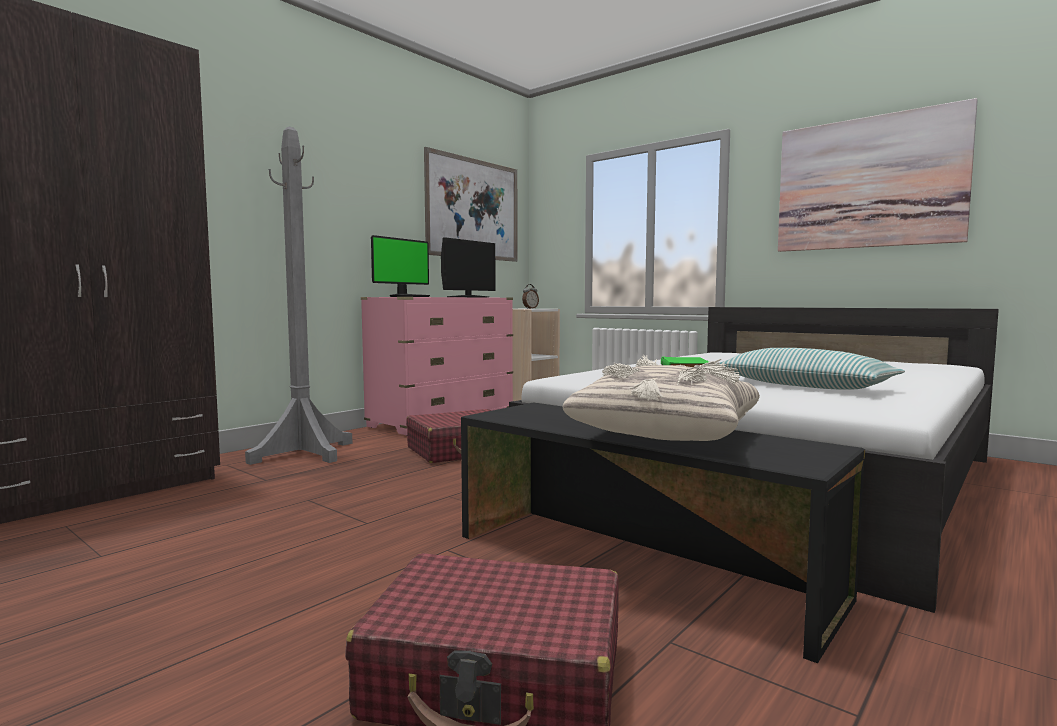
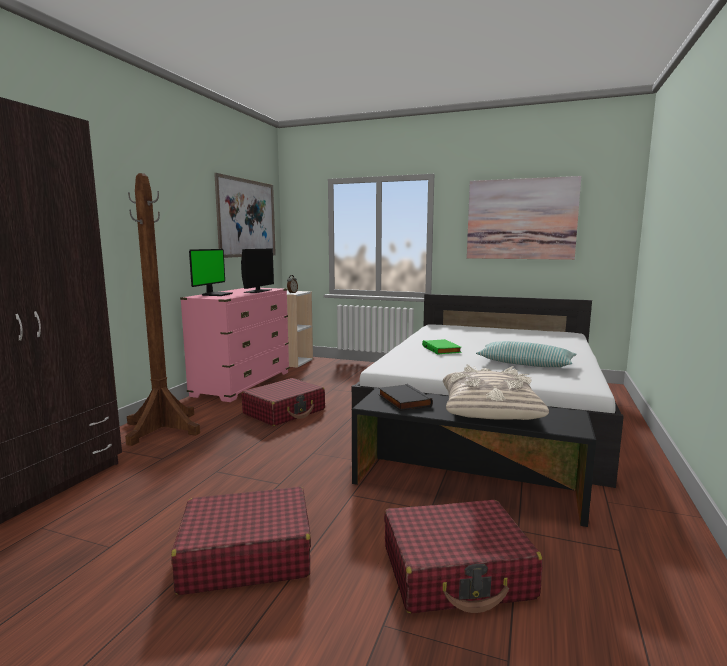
camera: 20 degrees left, 5 degrees up
grey clothes rack [245,127,352,465] -> brown clothes rack [125,173,200,446]
none -> red suitcase [171,487,311,595]
none -> black book [378,384,433,411]

